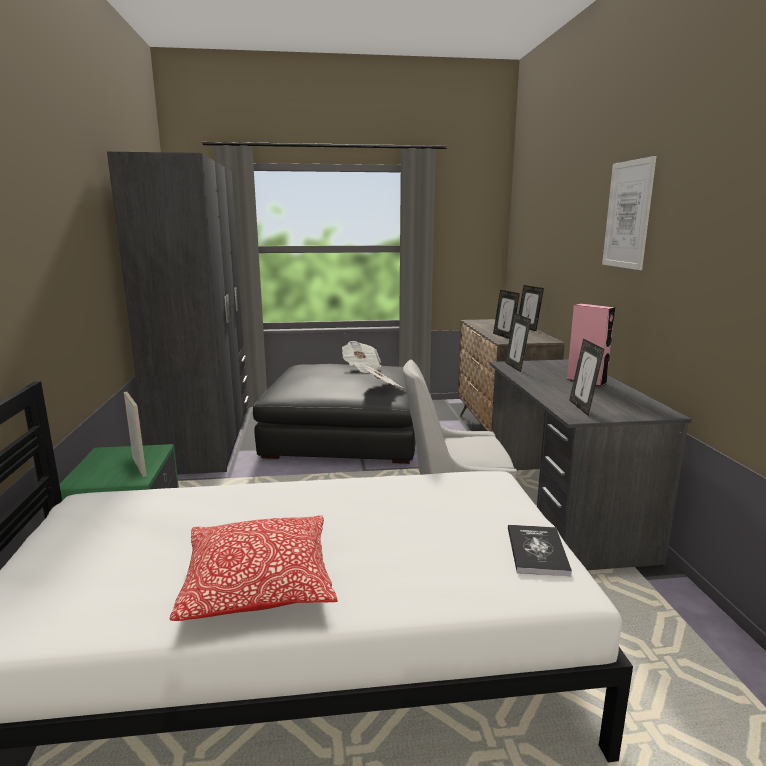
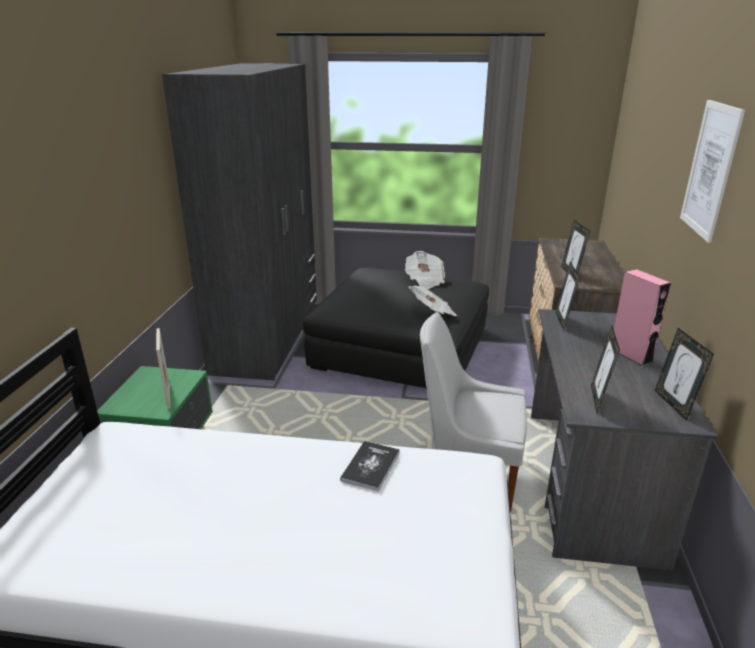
camera: 15 degrees right, 10 degrees up
pillow [170,515,338,621] -> none
book [508,525,572,576] -> book moved to [340,441,400,492]
picture frame [519,285,544,331] -> picture frame moved to [655,328,714,421]

